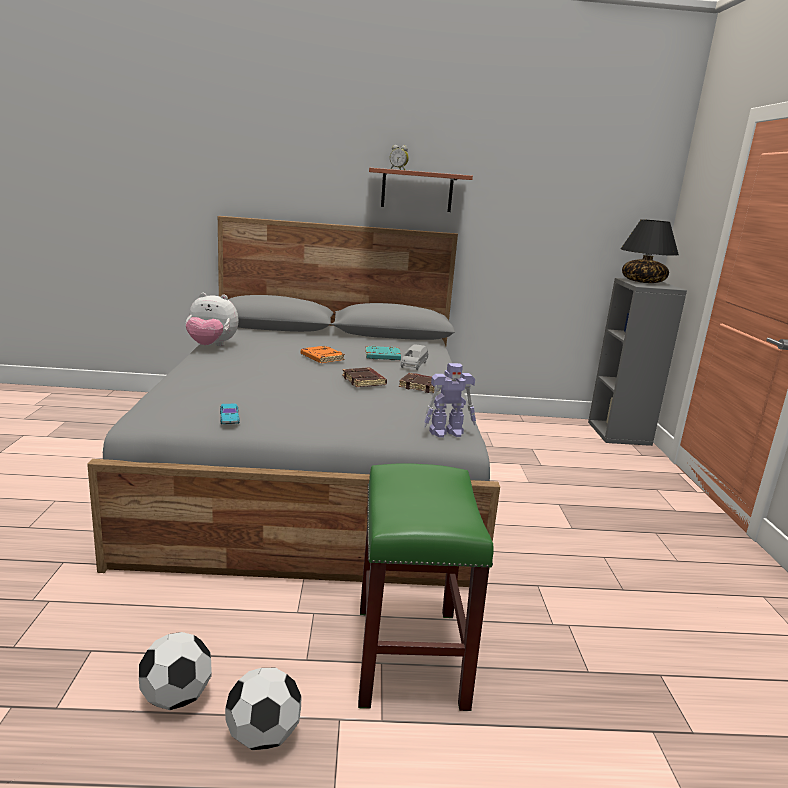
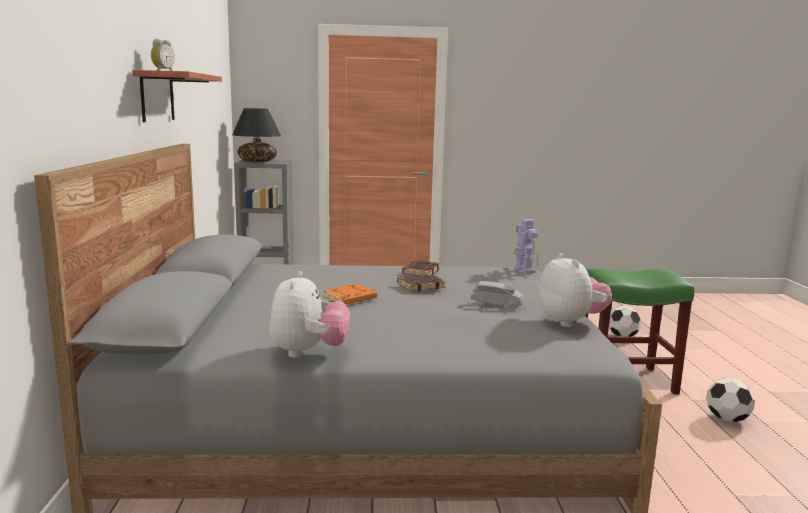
camera: 90 degrees left, 5 degrees down
football [139,632,212,710] -> football moved to [609,306,641,337]
turquoise toy car [220,404,240,424] -> plush toy [538,253,612,327]
turquoise book [365,346,401,360] -> none
grey toy car [401,344,428,370] -> grey toy car moved to [471,281,524,309]

